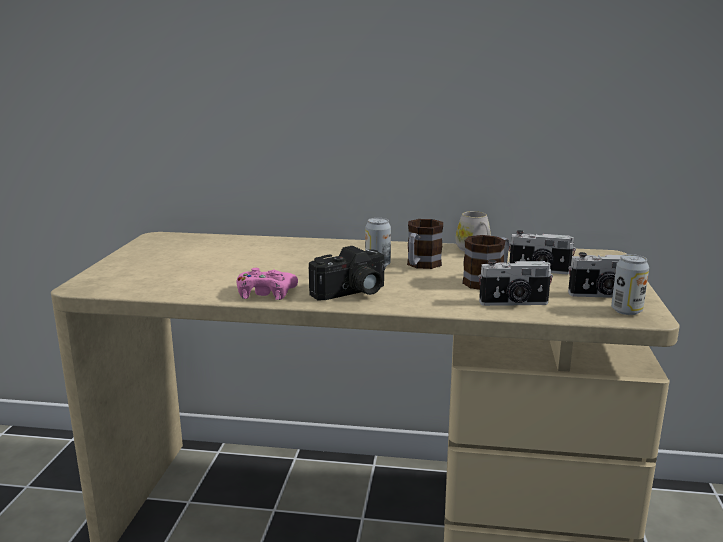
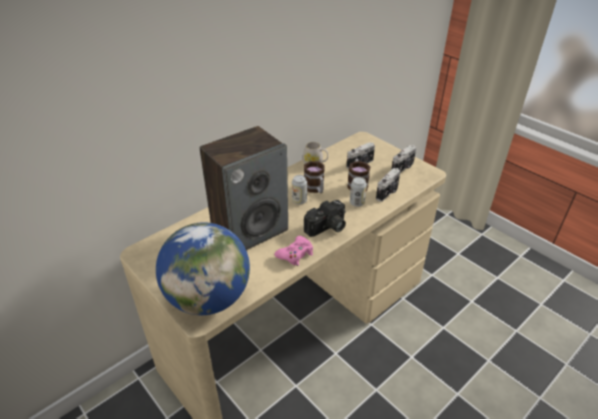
camera: 50 degrees left, 20 degrees up
camera [309,246,385,300] -> camera turned 45 degrees clockwise [304,200,346,237]
can [611,254,649,315] -> can moved to [350,177,367,207]
none -> globe [156,222,250,315]
none -> speaker [200,126,288,250]

